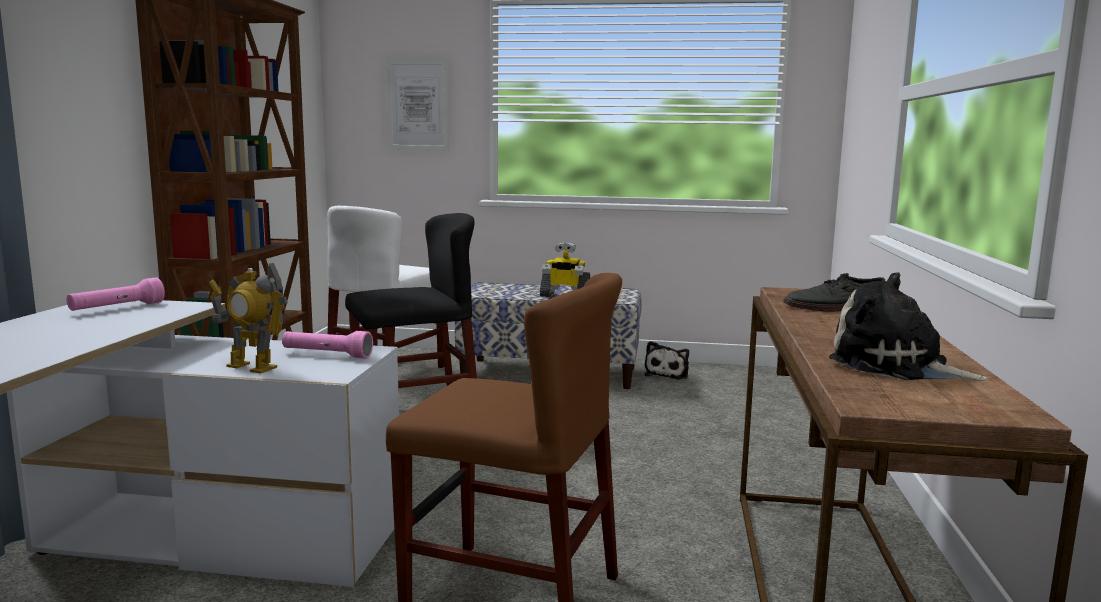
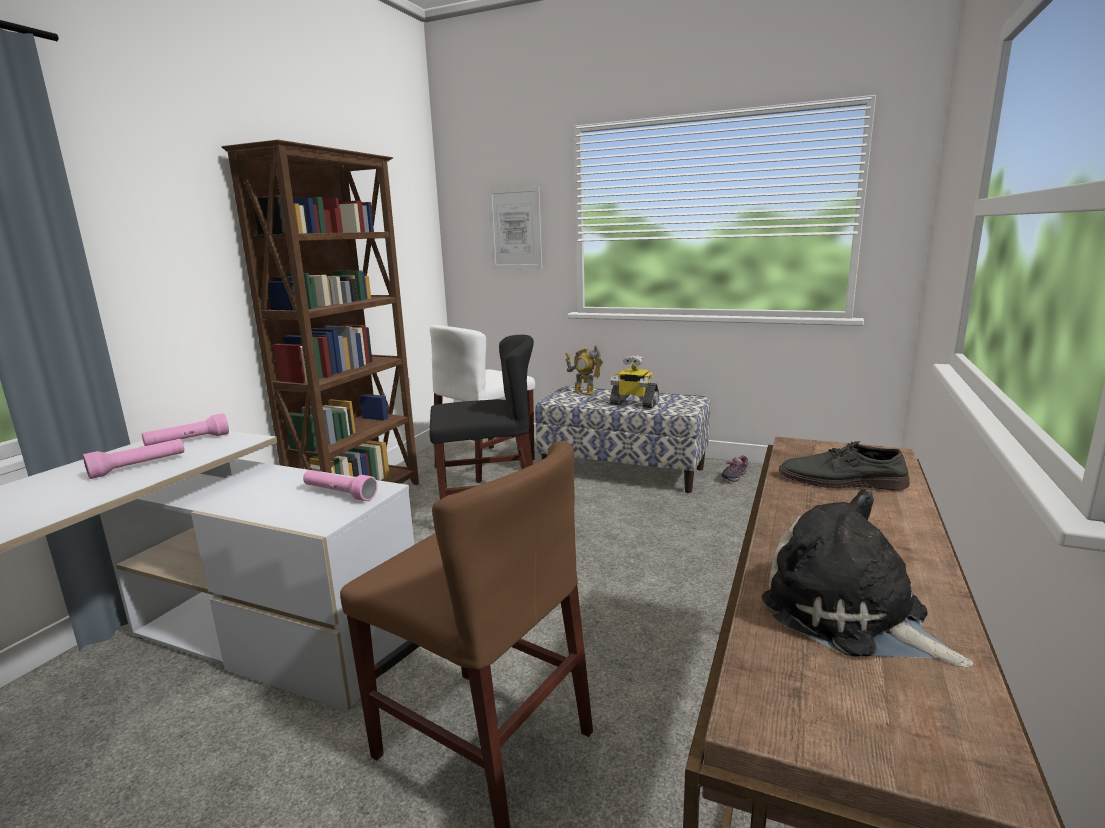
camera: 15 degrees right, 5 degrees up
toy robot [209,263,288,374] -> toy robot moved to [565,345,603,395]
plush toy [645,341,689,379] -> shoe [721,456,748,482]
none -> pink flashlight [83,439,184,479]

